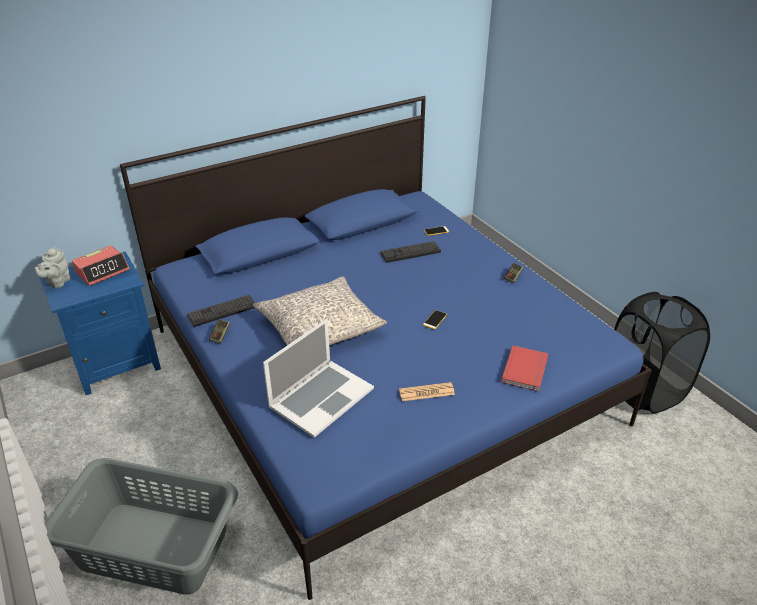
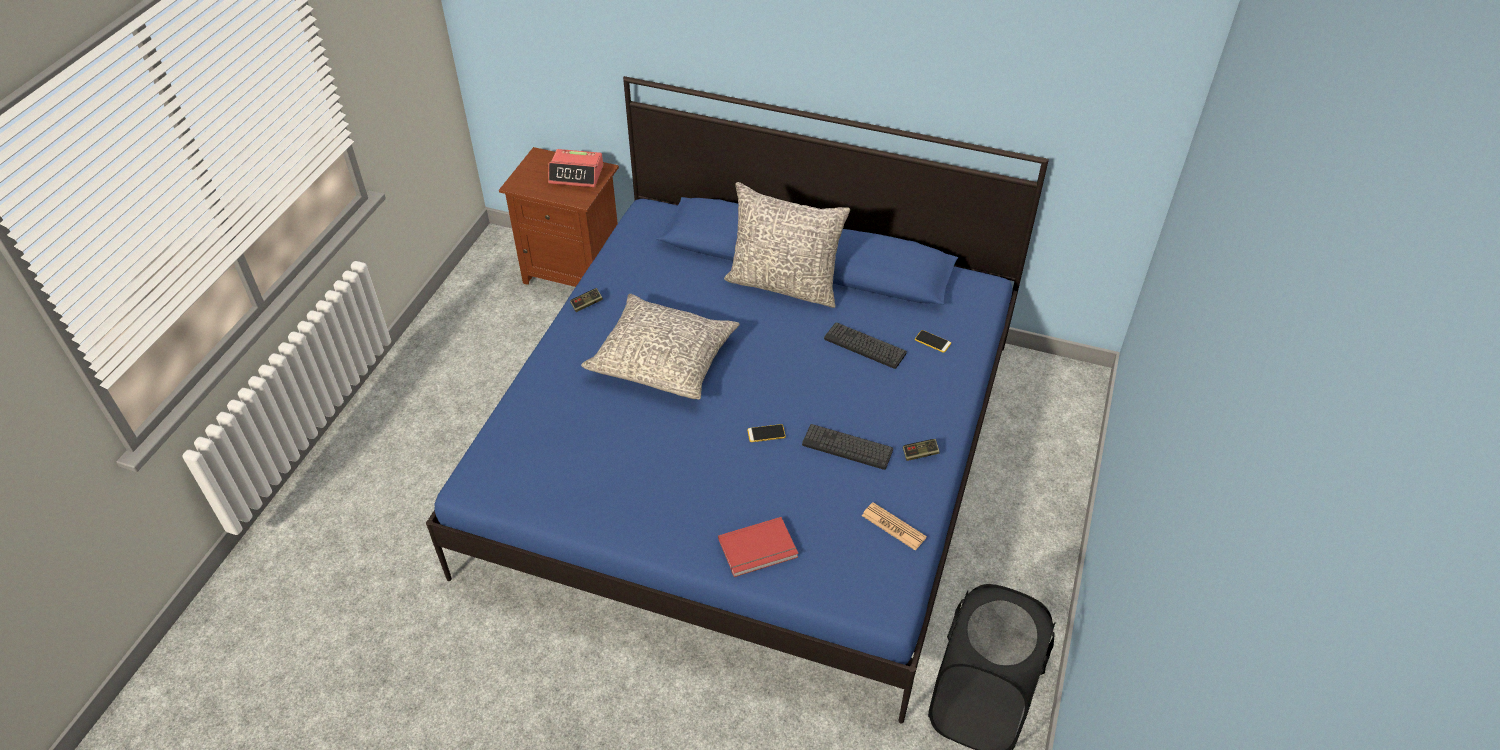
camera: 50 degrees right, 10 degrees up
grey teapot [34,247,70,288] -> none
blue nightstand [39,251,161,395] -> brown nightstand [499,147,619,287]
grey laundry basket [45,458,238,595] -> none
keyboard [187,295,255,327] -> keyboard moved to [802,424,893,470]
laptop [263,319,374,438] -> none
newspaper [399,382,455,401] -> newspaper moved to [862,502,927,550]
none -> grey pillow [724,182,850,308]

